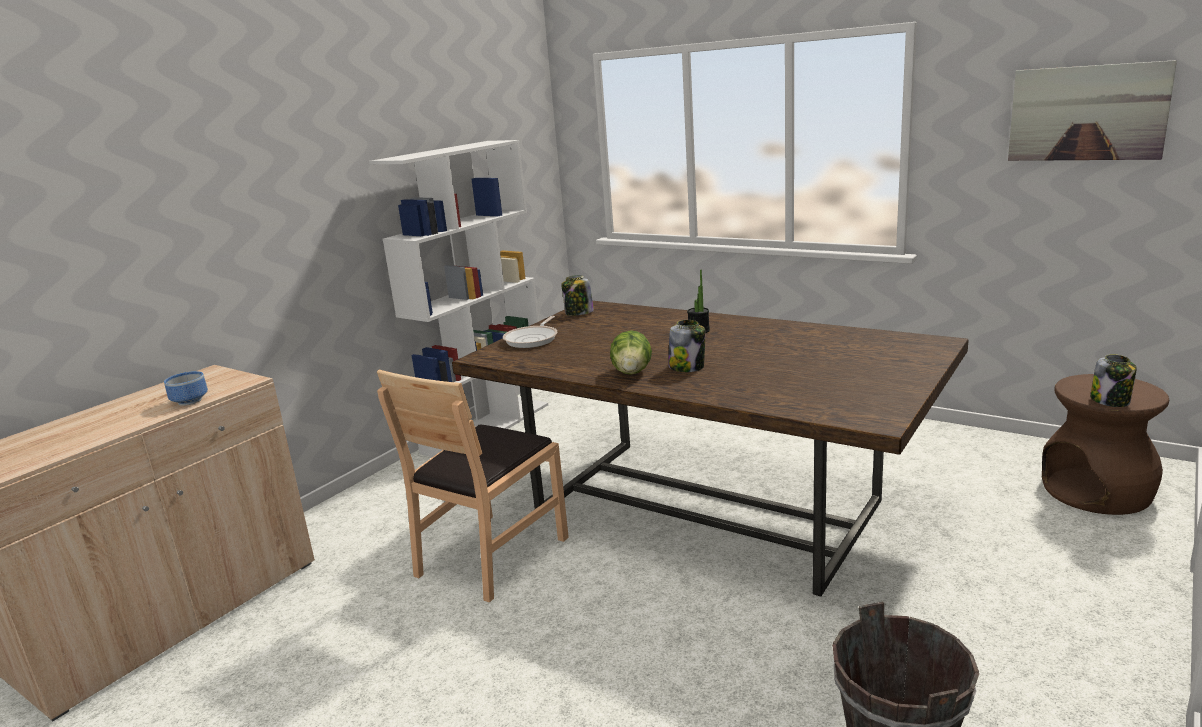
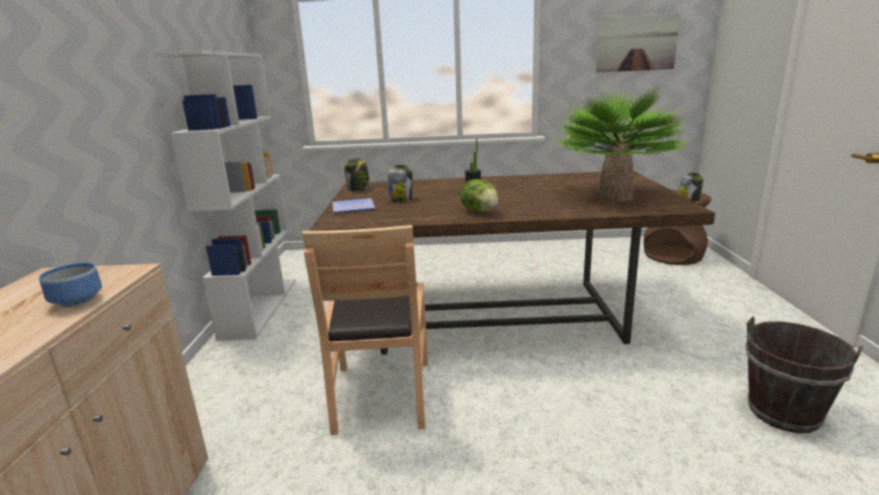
camera: 35 degrees left, 0 degrees up
frying pan [503,316,557,348] -> plate [332,198,375,213]
jar [668,320,705,372] -> jar moved to [388,165,412,202]
none -> potted plant [553,86,694,201]

